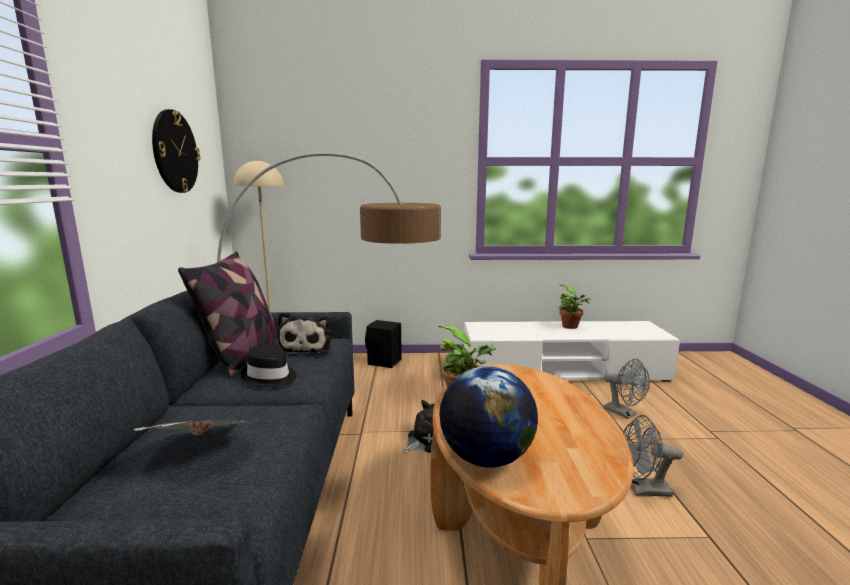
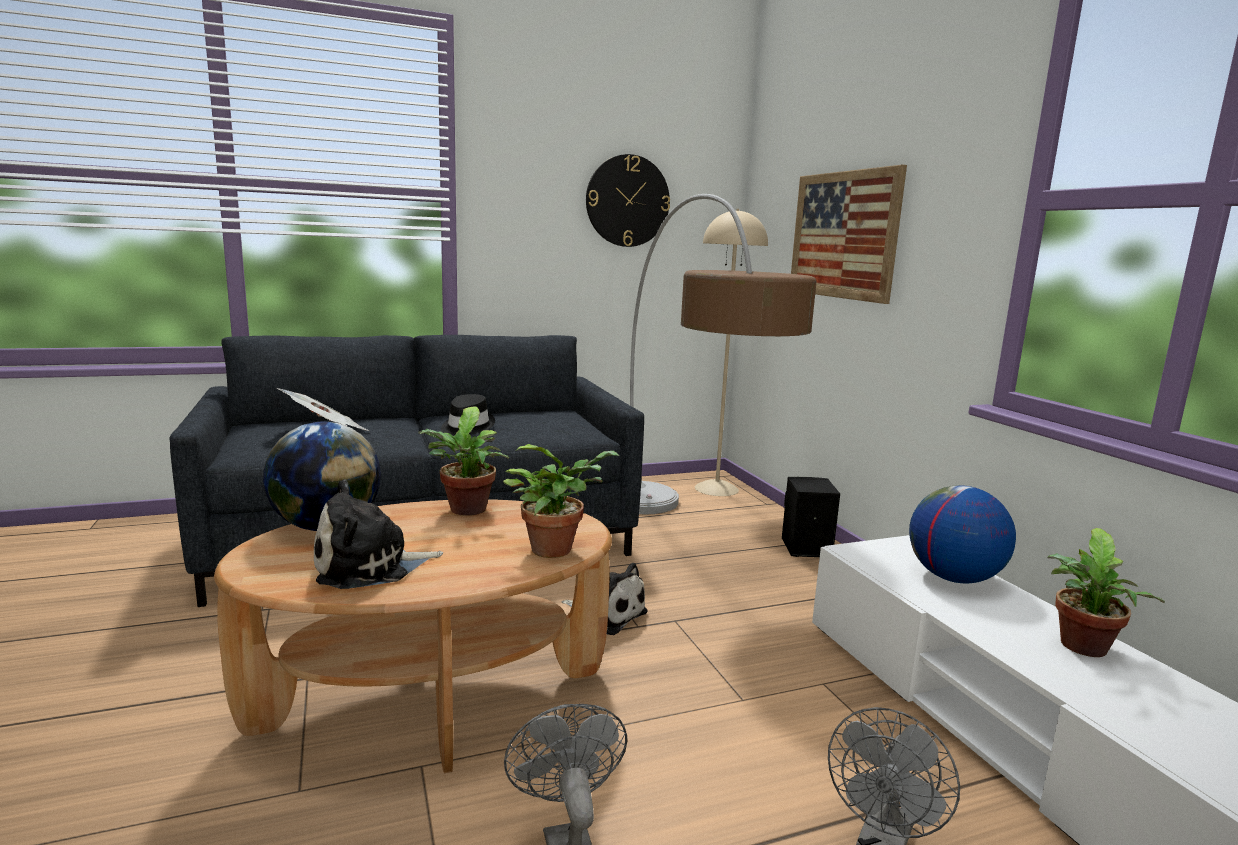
camera: 70 degrees right, 0 degrees up
pillow [178,251,277,377] -> none
plush toy [278,312,331,354] -> plush toy moved to [314,479,443,589]
none -> potted plant [503,444,619,558]
none -> picture [791,165,907,304]
none -> globe [909,485,1016,583]

